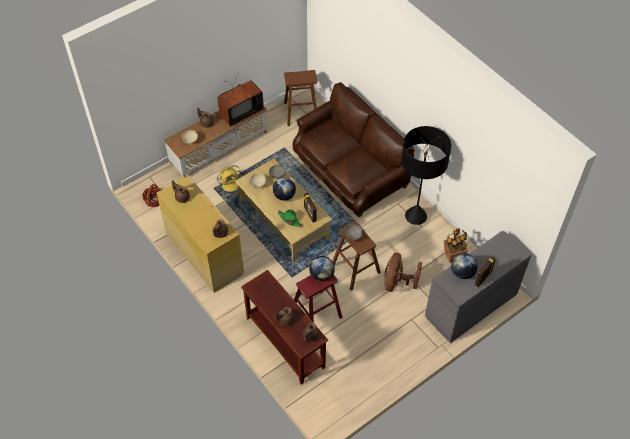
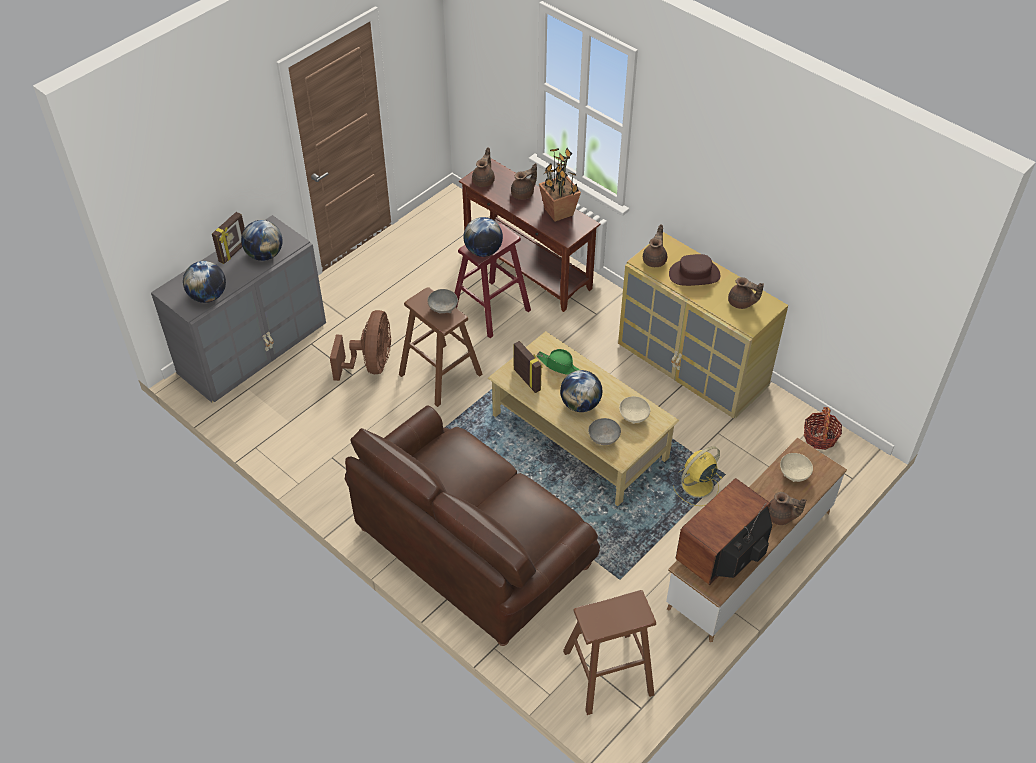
camera: 170 degrees right, 5 degrees down
black floor lamp [401,126,451,225] -> none
potted plant [443,228,468,263] -> potted plant moved to [539,148,581,222]
none -> globe [183,261,226,303]
none -> brown hat [669,254,720,286]

